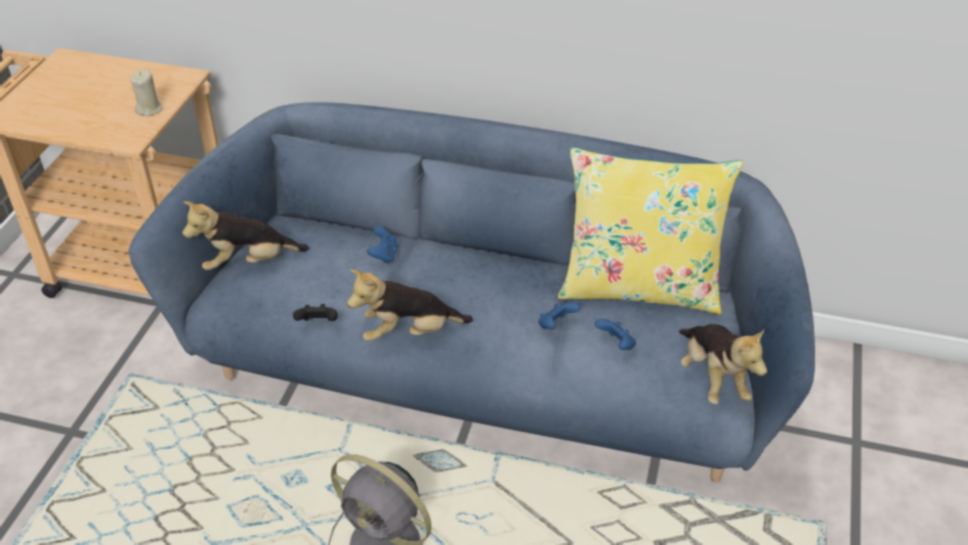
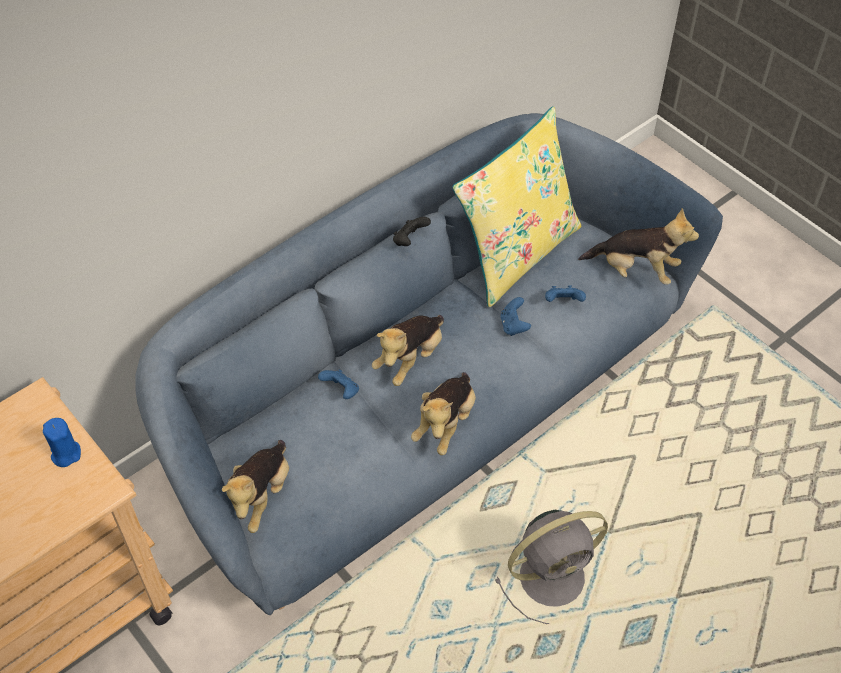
camera: 55 degrees left, 10 degrees up
beige candle [131,70,162,116] -> blue candle [43,418,81,467]
black game controller [293,304,338,321] -> black game controller moved to [393,217,431,246]
none -> plush toy [372,315,444,386]

